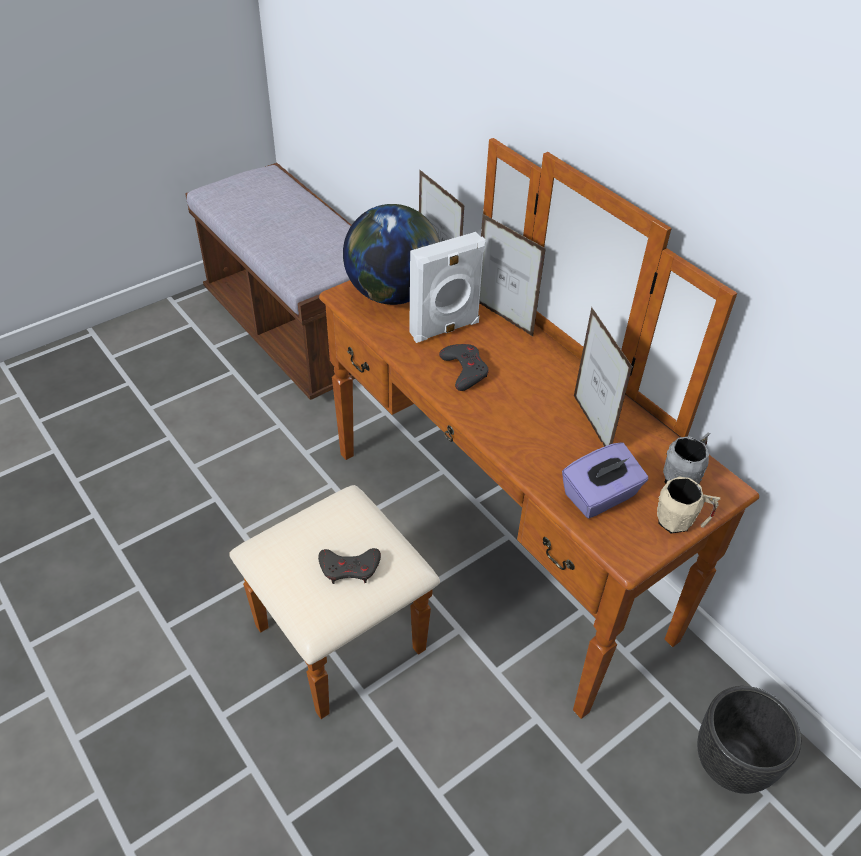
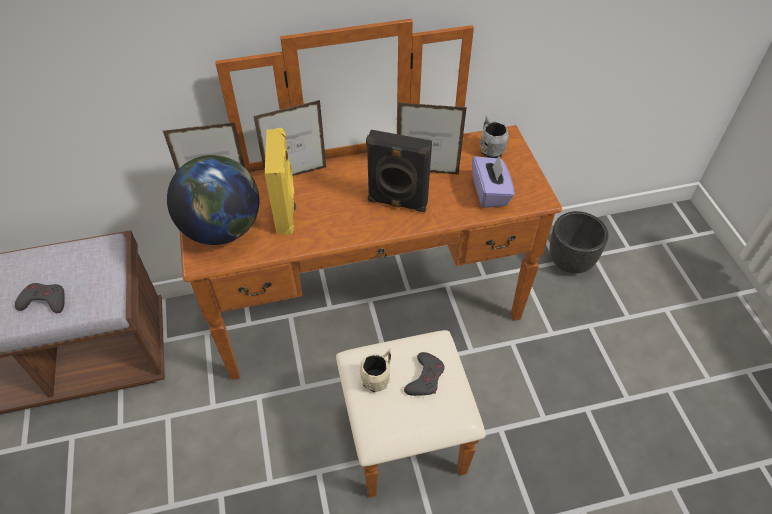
camera: 65 degrees left, 5 degrees up
white speaker [409,232,486,343] -> yellow speaker [265,128,296,235]
grey game controller [439,344,489,391] -> grey game controller moved to [15,283,65,313]
beige mug [657,476,720,534] -> beige mug moved to [360,348,391,392]
none -> black speaker [366,130,432,212]

